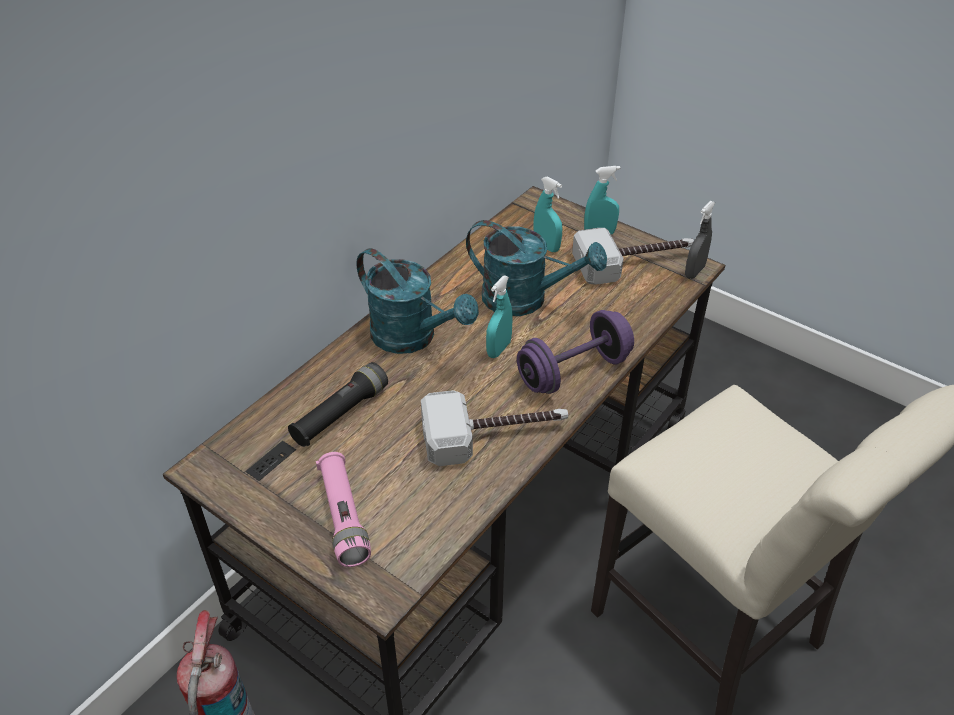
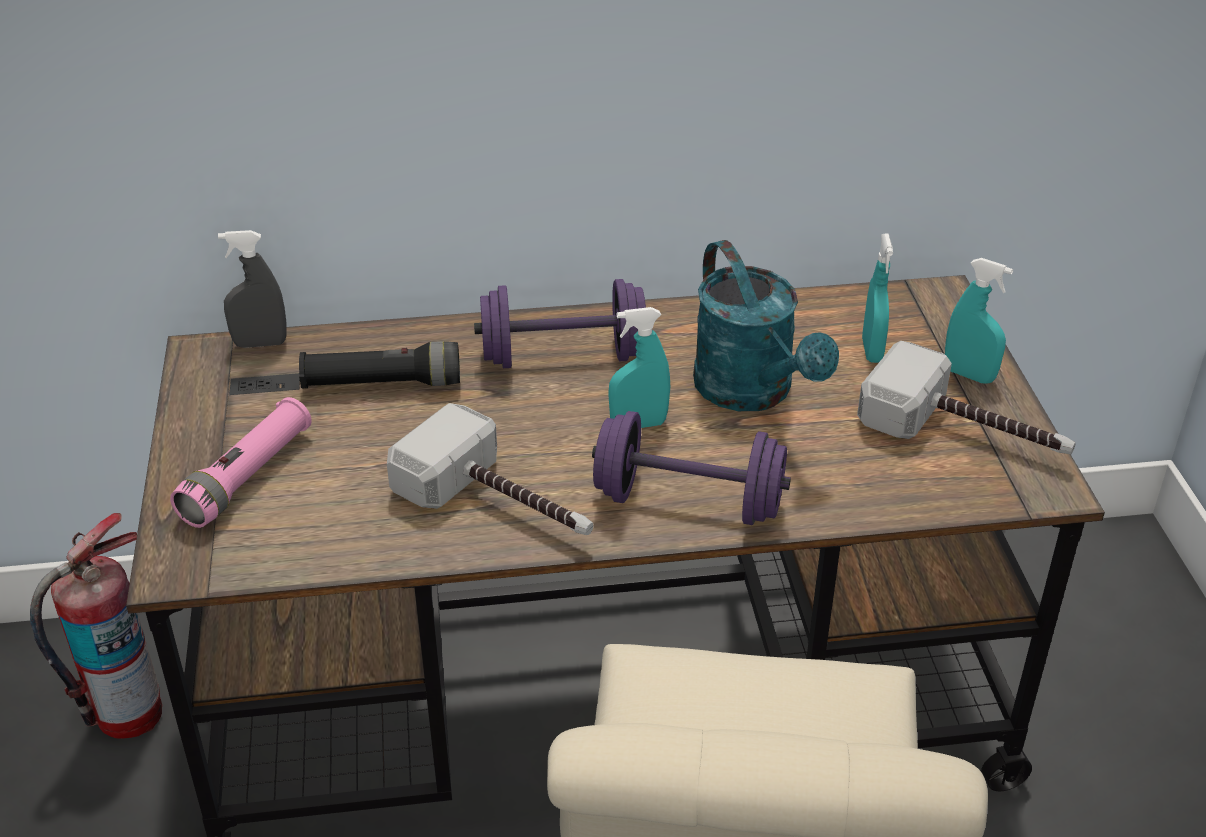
camera: 45 degrees right, 5 degrees down
turquoise watering can [356,248,479,354] -> purple dumbbell [474,279,646,368]
grey spray bottle [685,201,715,279] -> grey spray bottle moved to [218,230,287,348]

